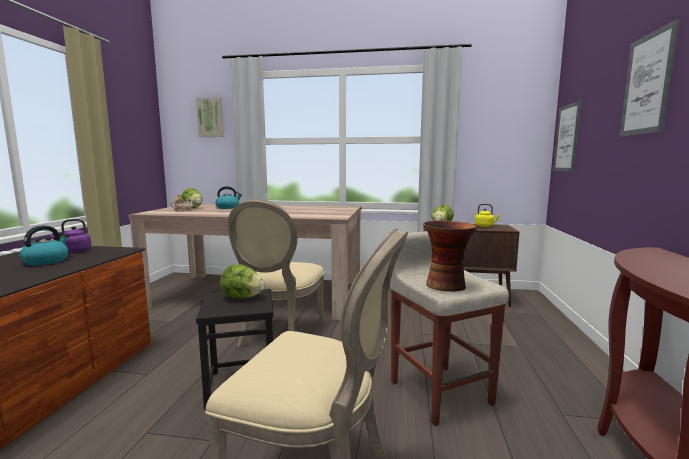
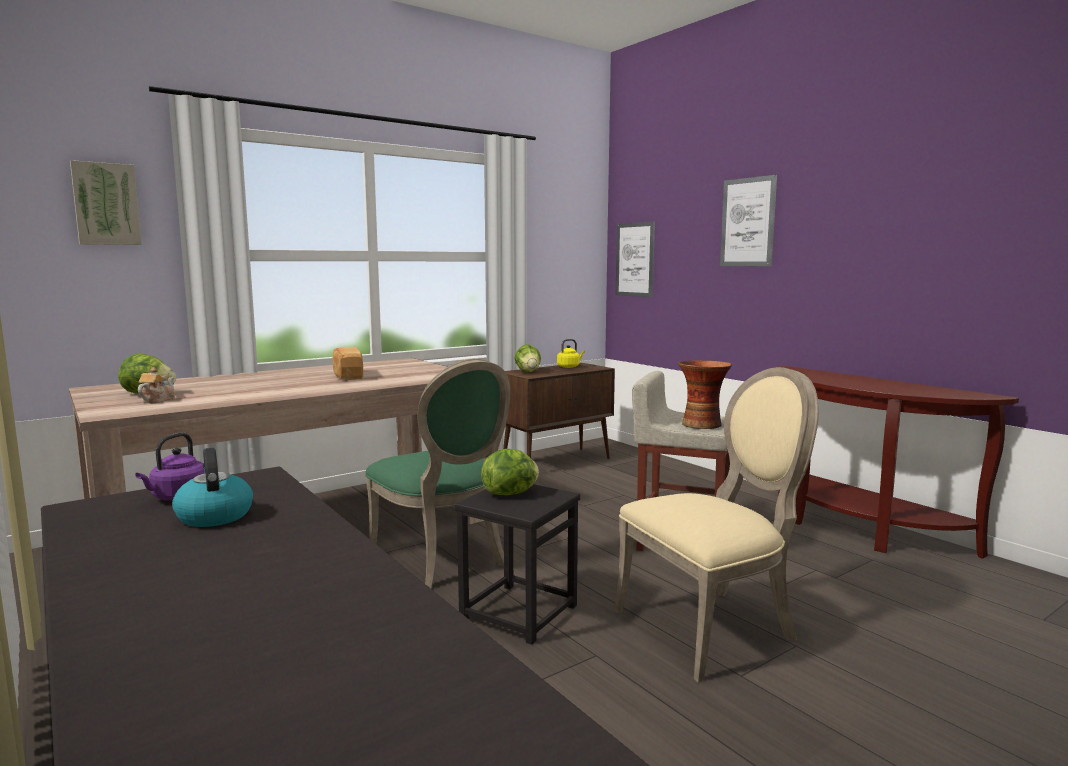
camera: 45 degrees left, 0 degrees up
kettle [215,186,242,209] -> none
beige chair [228,199,324,348] -> green chair [365,358,510,588]
none -> bread [333,347,363,380]

